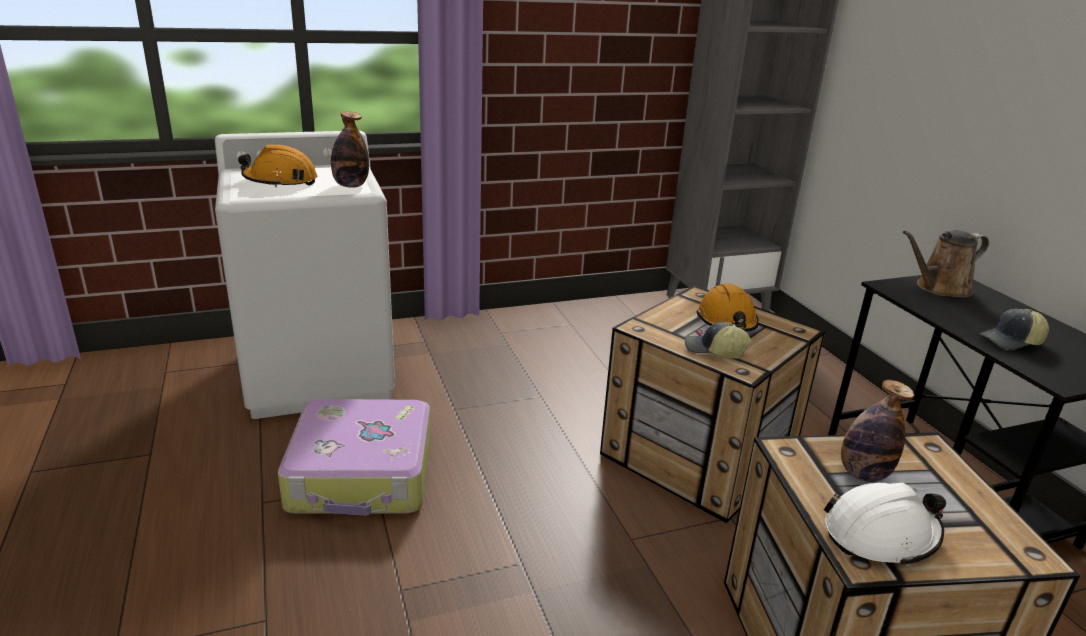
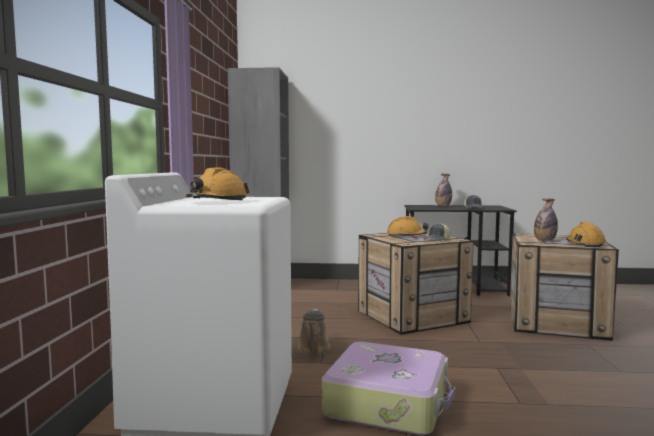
camera: 65 degrees left, 20 degrees down
bottle [331,111,369,188] -> bottle moved to [435,174,452,206]
white hard hat [824,483,946,567] -> orange hard hat [566,222,606,247]
brown watering can [903,230,989,298] -> brown watering can moved to [298,309,331,355]

